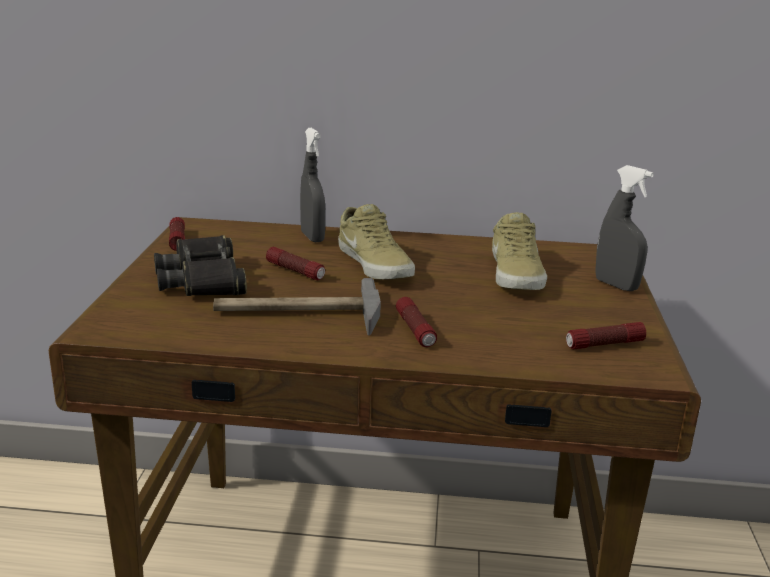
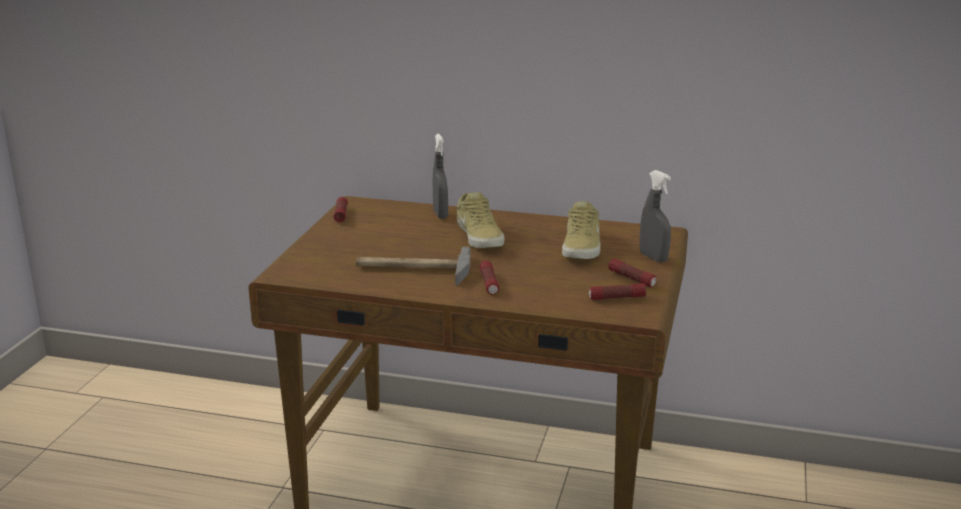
camera: 10 degrees right, 0 degrees up
black binoculars [154,235,247,296] -> none
flashlight [266,247,325,280] -> flashlight moved to [608,259,657,287]

